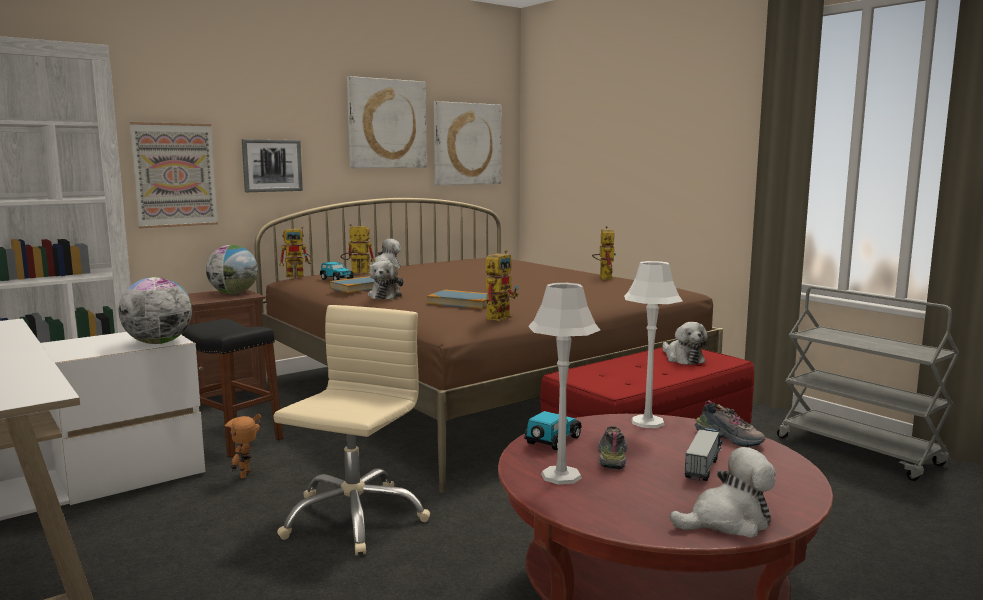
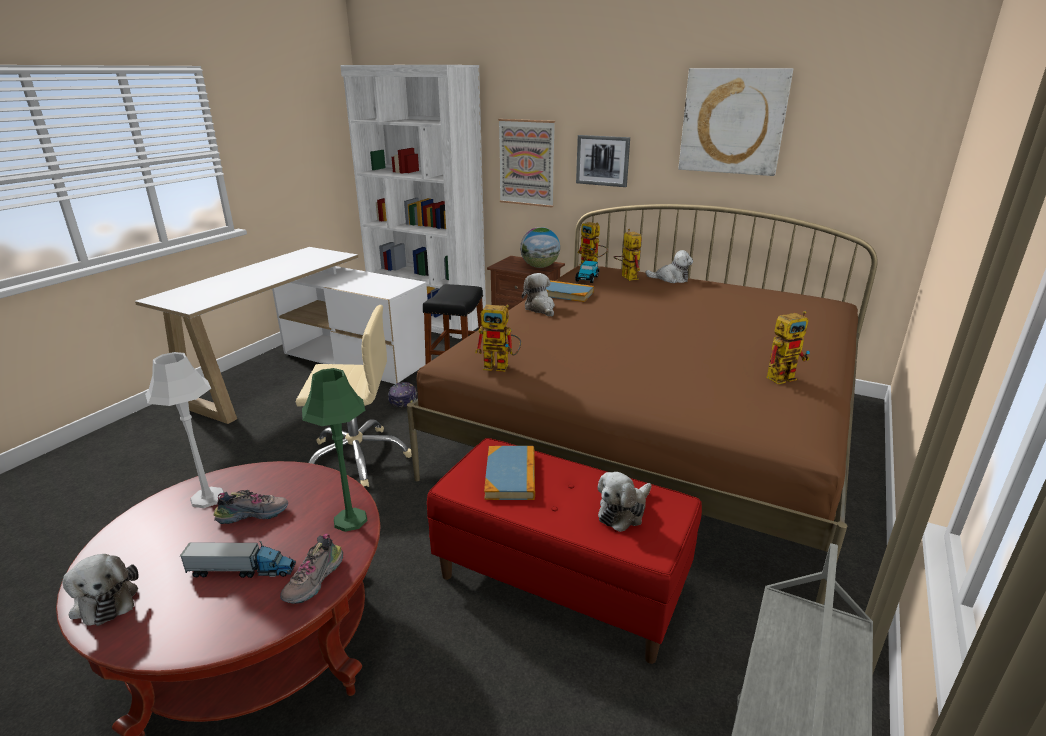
camera: 65 degrees right, 15 degrees up
globe [119,277,192,344] -> none
toy robot [225,414,262,479] -> cap [388,382,417,407]
plush toy [368,261,404,299] -> plush toy turned 90 degrees clockwise [522,273,554,317]
book [427,290,488,309] -> book moved to [484,446,535,500]
picture [434,101,501,185] -> none
toy car [524,411,581,451] -> none
white table lamp [624,261,683,428] -> green table lamp [302,368,368,532]

